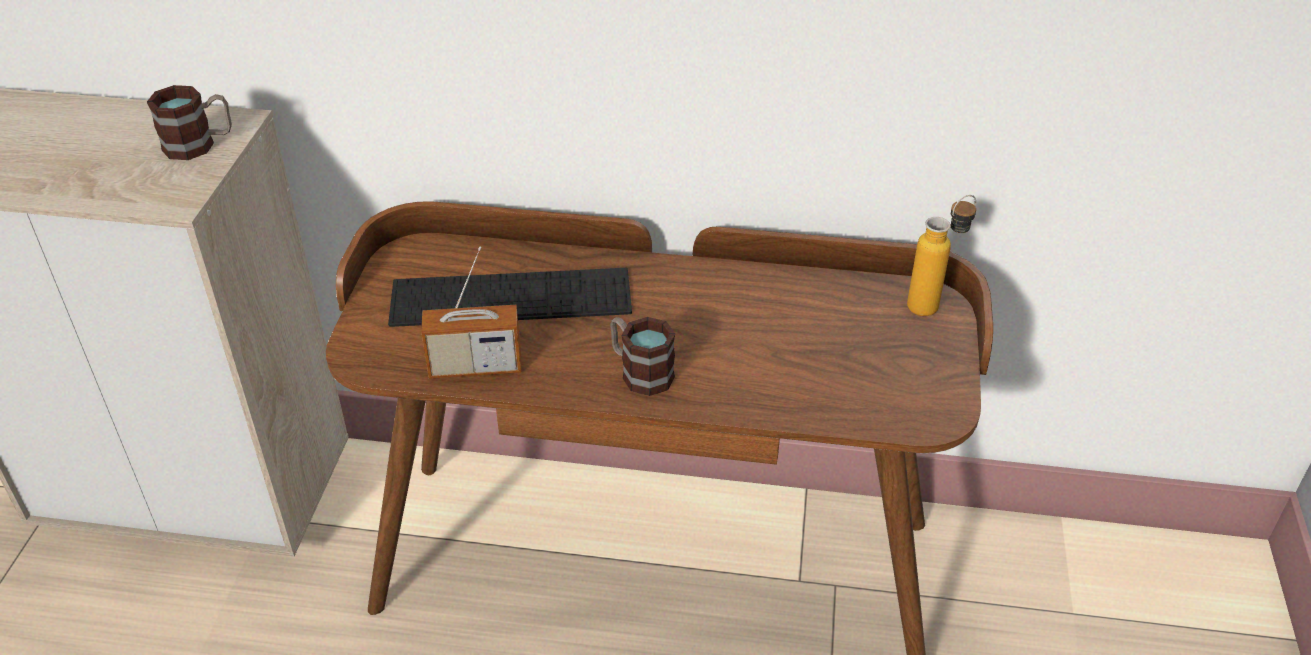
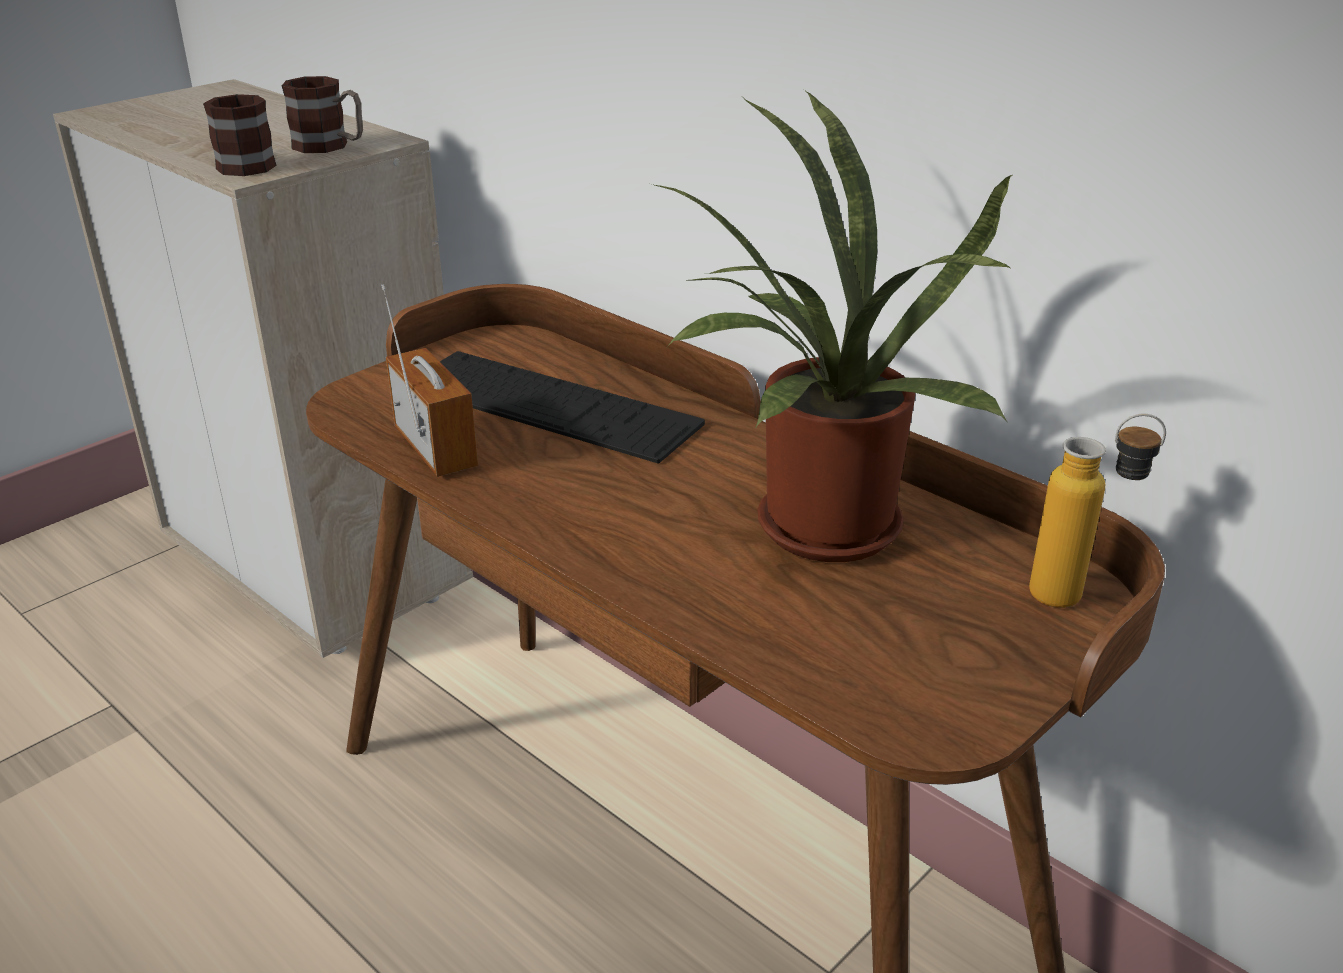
camera: 35 degrees right, 10 degrees down
radio [421,247,521,379] -> radio turned 150 degrees counterclockwise [381,284,478,477]
mug [610,317,675,396] -> mug moved to [203,94,277,176]
none -> potted plant [652,90,1012,562]

